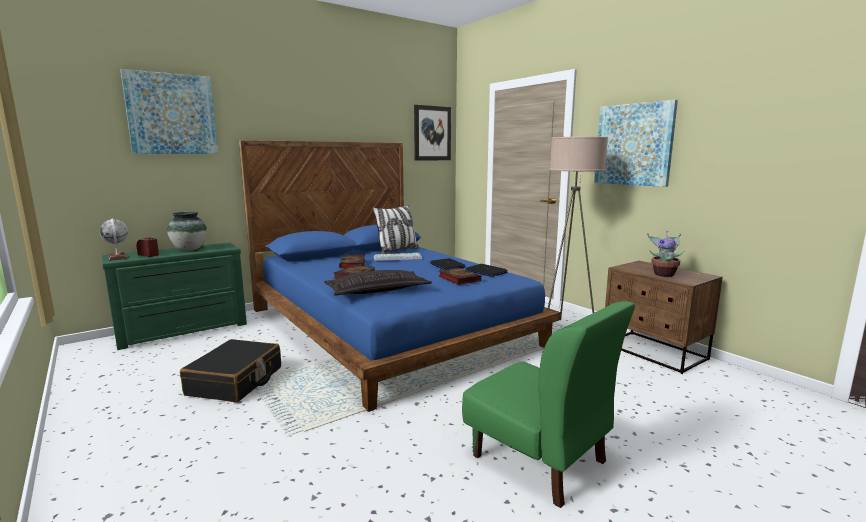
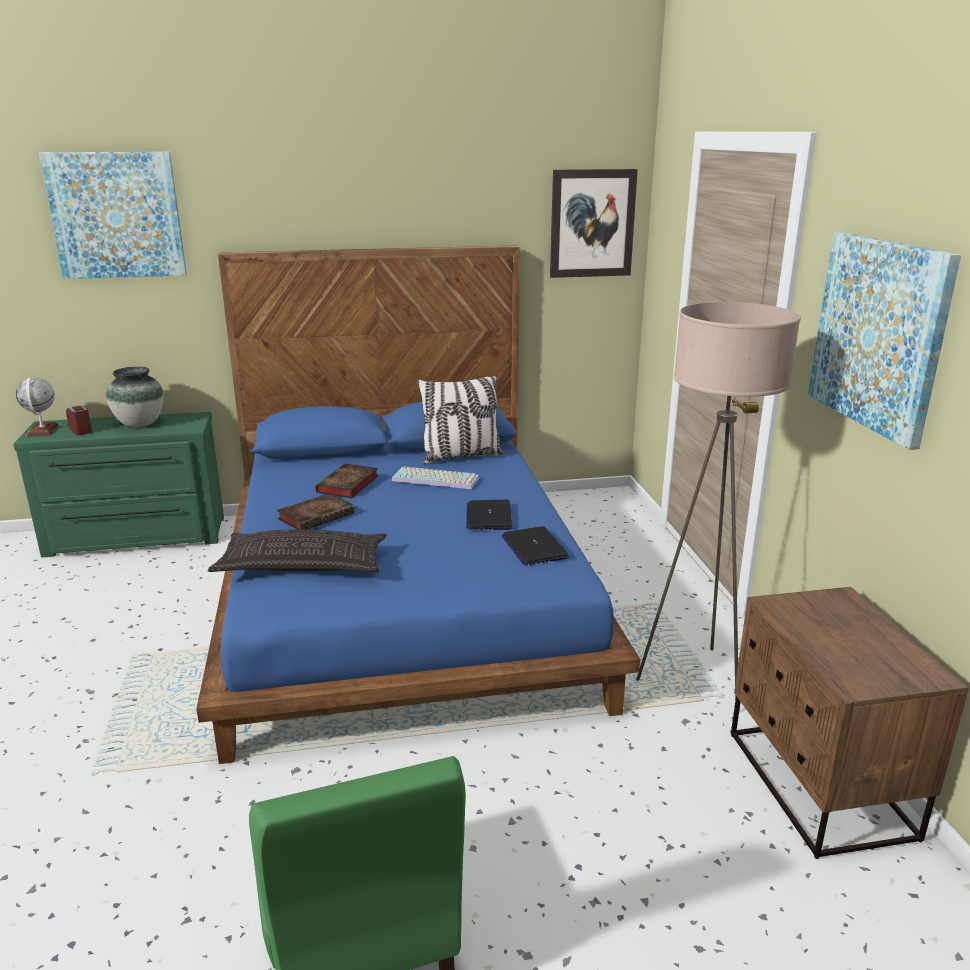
camera: 25 degrees right, 10 degrees up
black suitcase [180,339,281,402] -> none
book [439,268,481,285] -> none
potted plant [647,231,684,277] -> none

